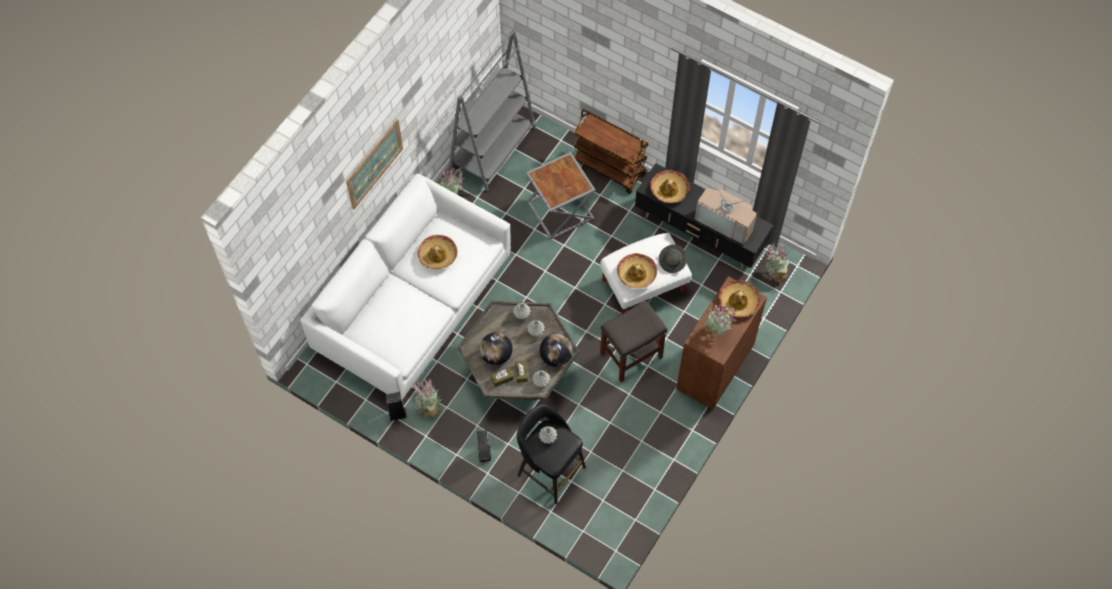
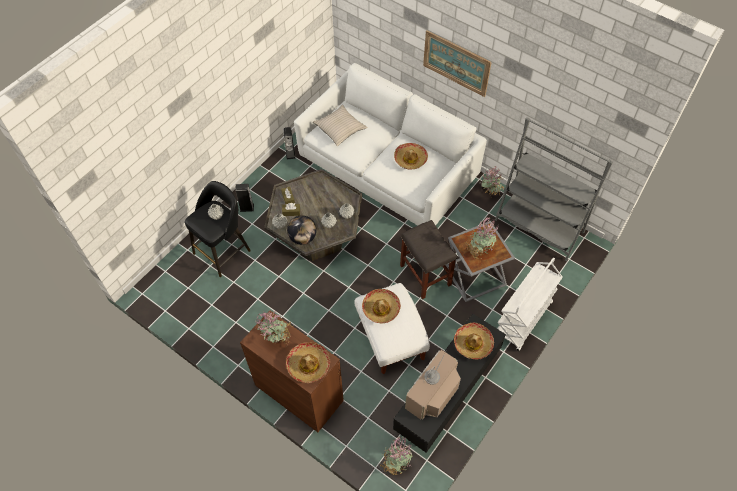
camera: 95 degrees right, 5 degrees down
potted plant [412,377,442,420] -> potted plant moved to [465,216,498,259]
globe [480,332,512,365] -> none
brown cart [574,109,649,194] -> white cart [497,258,563,351]
grey stool [600,300,667,382] -> grey stool moved to [400,220,457,299]
grey hat [659,244,687,273] -> none
none -> beige pillow [313,105,368,146]

